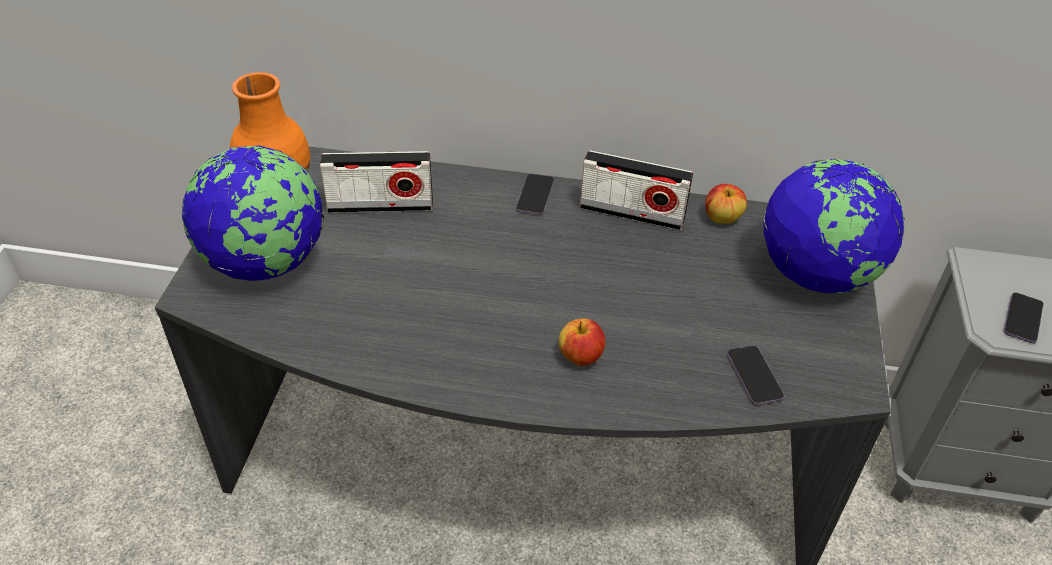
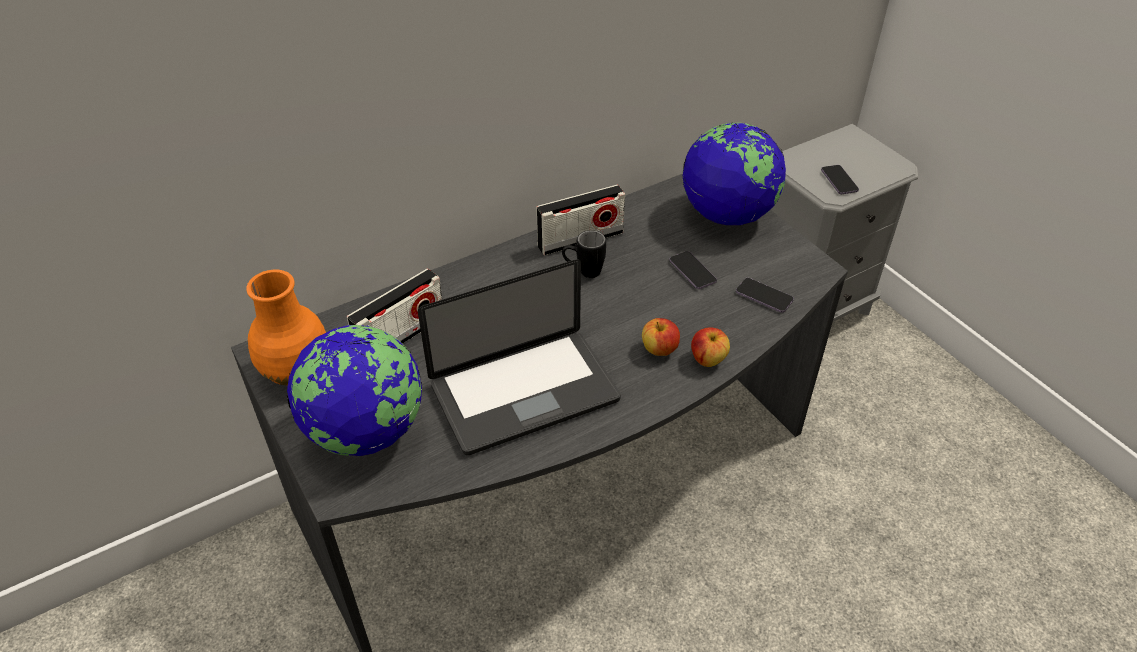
camera: 40 degrees left, 0 degrees up
phone [516,174,554,215] -> phone moved to [669,251,717,289]
apple [705,184,747,223] -> apple moved to [691,327,730,367]
none -> laptop [418,259,621,455]
none -> black mug [562,230,606,278]

